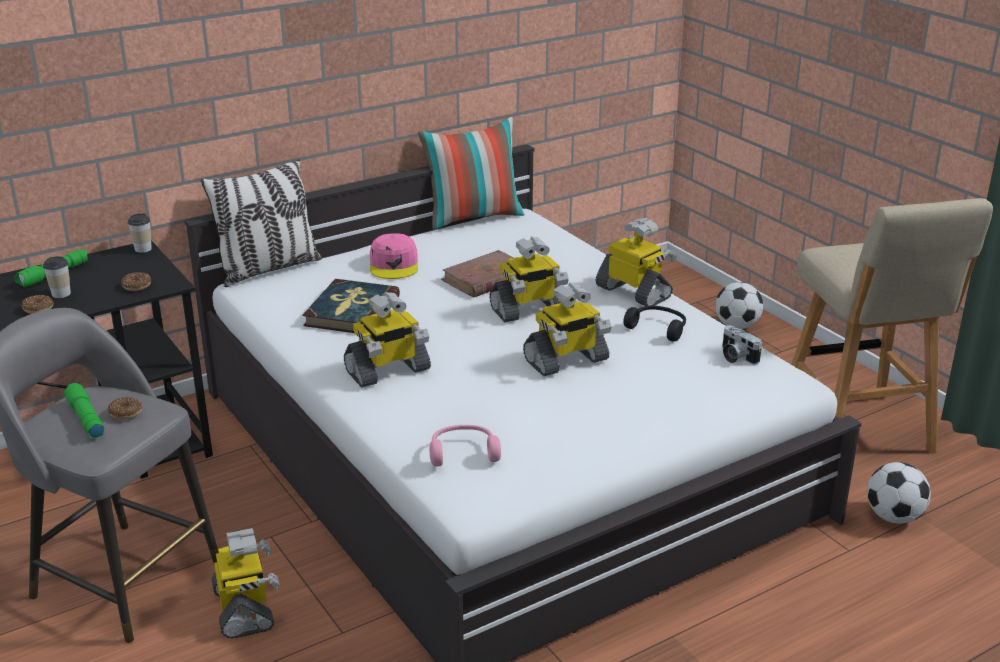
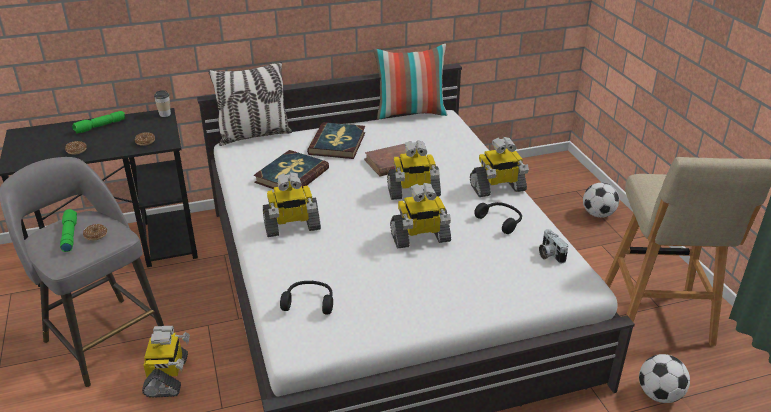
camera: 15 degrees right, 5 degrees up
cup [43,256,71,298] -> none
pink cap [370,233,418,279] -> book [307,122,365,159]
pink headphones [430,425,501,467] -> black headphones [280,281,333,315]
toy robot [595,218,677,306] -> toy robot turned 105 degrees clockwise [470,137,529,197]

